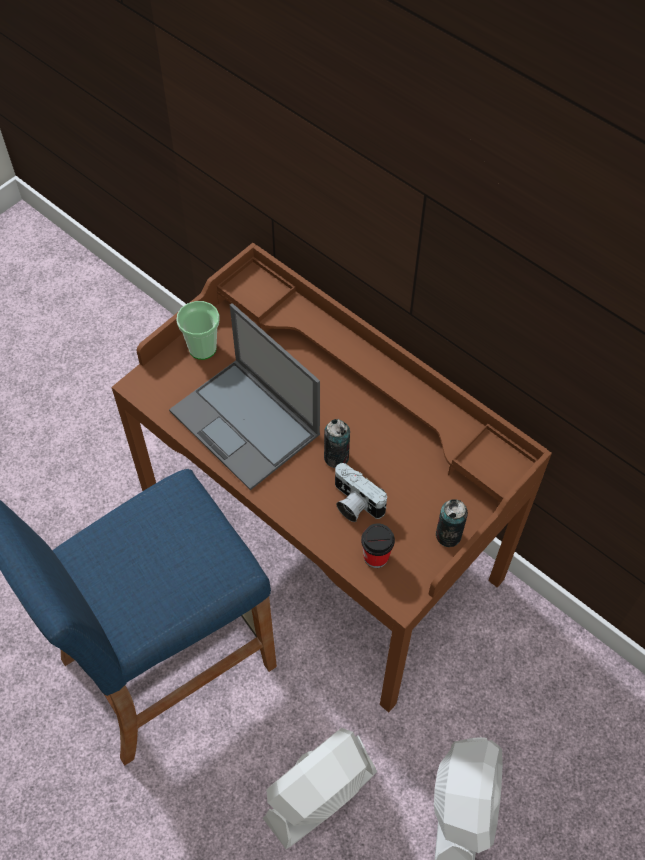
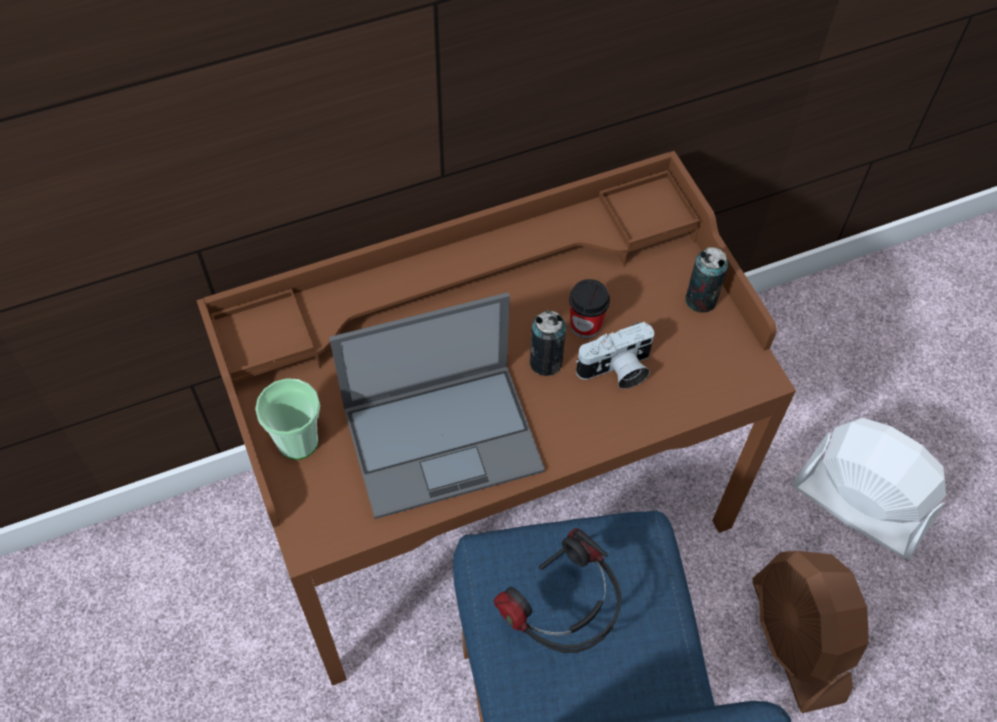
camera: 65 degrees left, 0 degrees up
white fan [263,728,377,849] -> brown fan [752,551,869,713]
cup [361,523,395,568] -> cup moved to [569,279,610,338]
none -> headphones [494,528,622,653]

